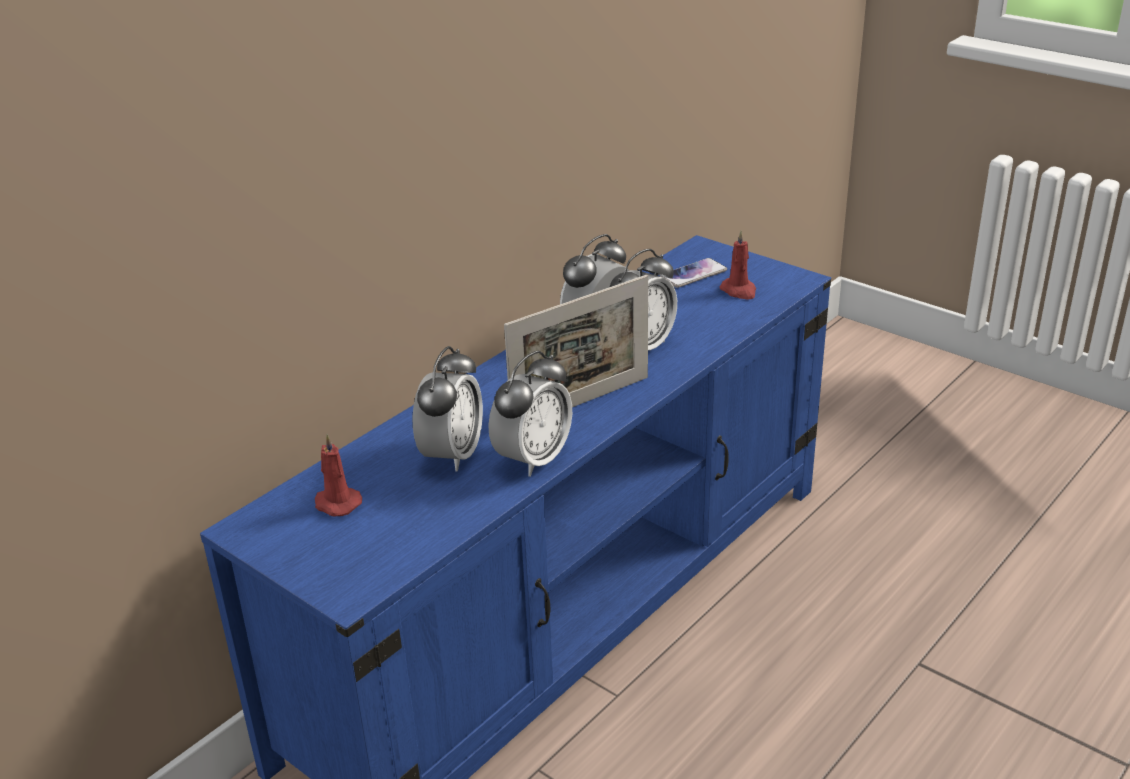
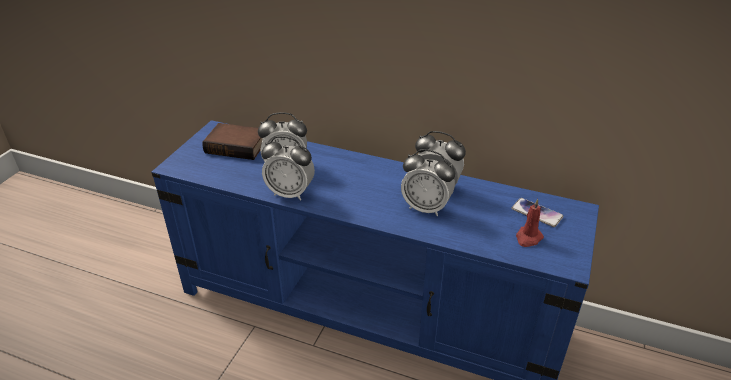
camera: 70 degrees right, 5 degrees up
red candle [315,434,362,516] -> book [202,123,263,160]
picture frame [504,275,648,407] -> none

